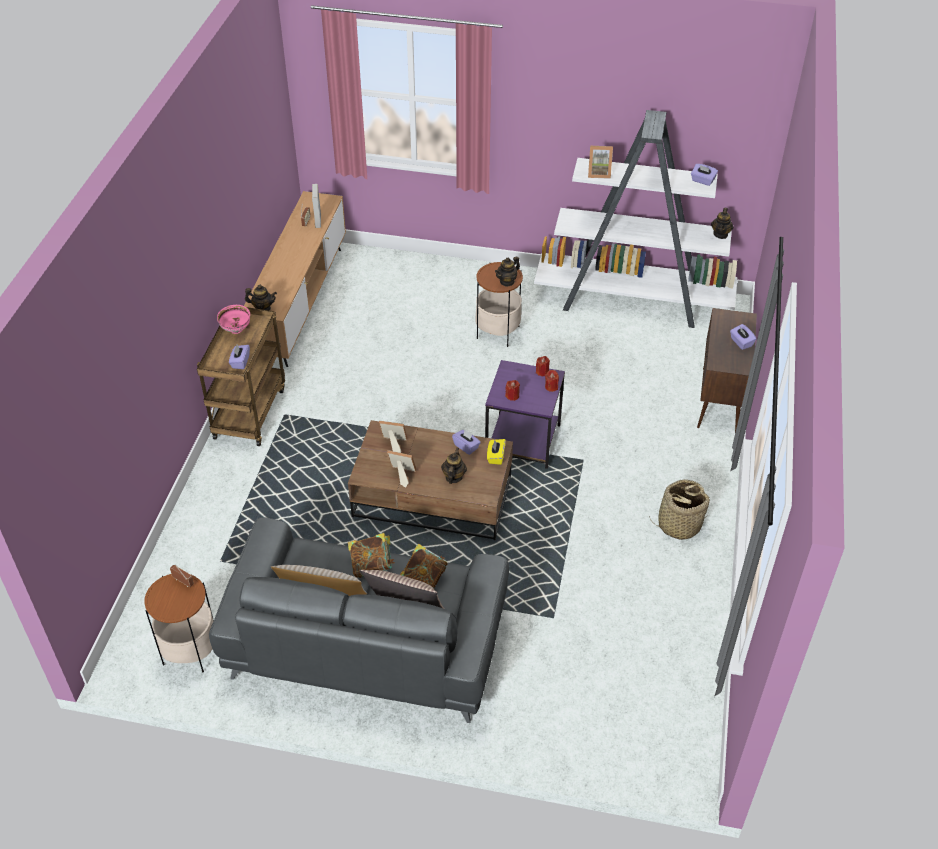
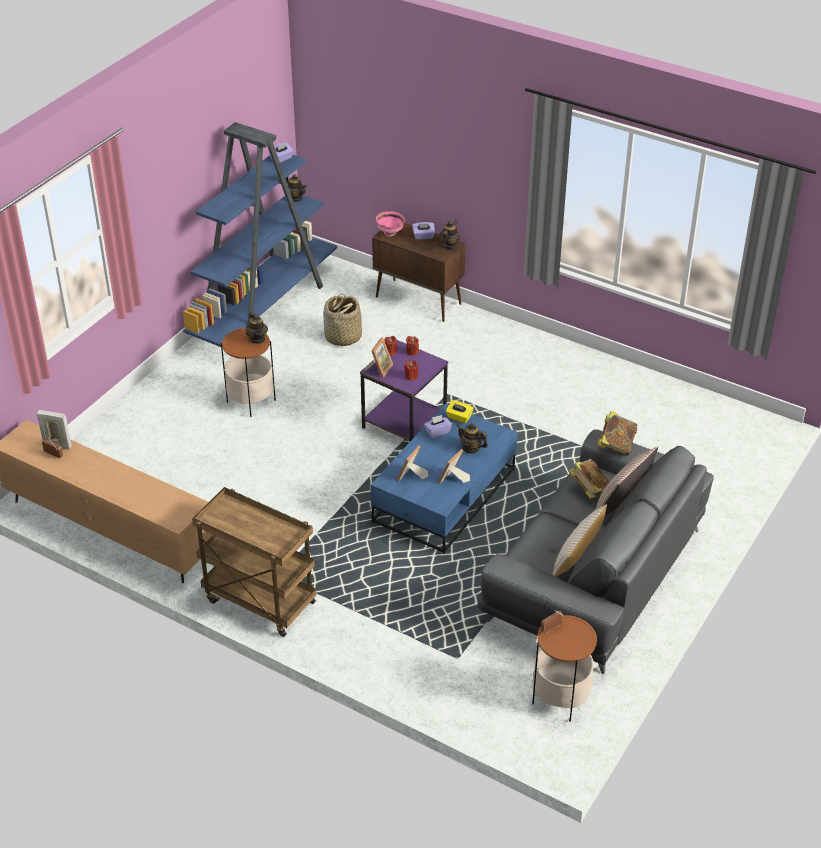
camera: 70 degrees left, 5 degrees down
pink bowl [217,305,250,334] -> pink bowl moved to [376,211,405,236]
purple tissue box [229,345,250,369] -> none
teapot [245,285,277,310] -> teapot moved to [440,221,460,249]
brown coffee table [348,420,513,540] -> blue coffee table [370,404,518,554]
book [348,533,394,578] -> book moved to [597,411,637,456]
white bookcase [534,110,737,328] -> blue bookcase [183,122,337,348]
picture frame [588,146,613,179] -> picture frame moved to [364,337,393,378]
basket [649,479,710,540] -> basket moved to [323,293,362,346]

